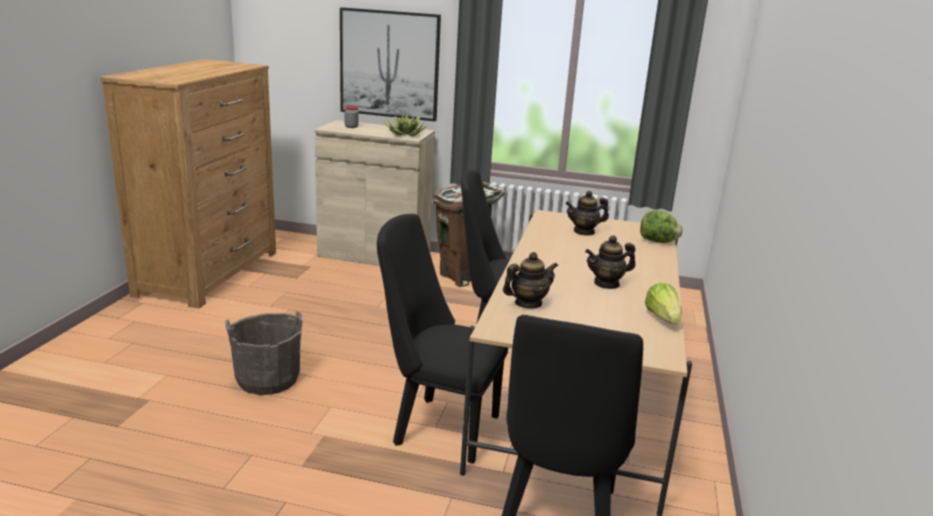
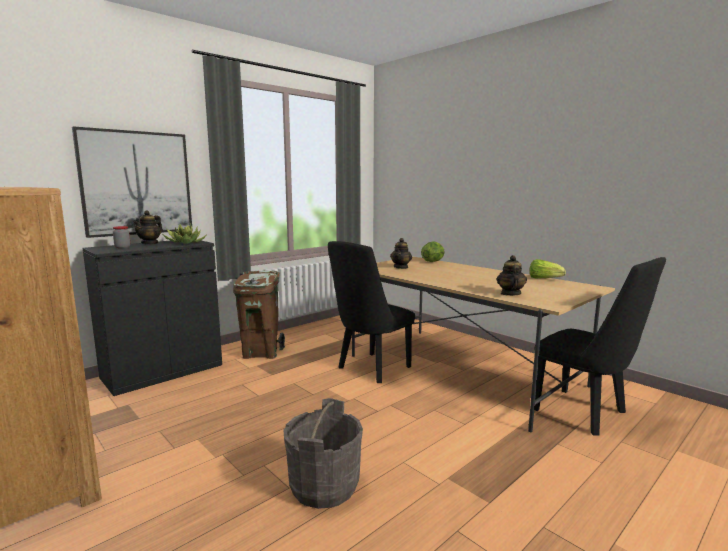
camera: 55 degrees left, 10 degrees down
beige cabinet [314,120,435,266] -> black cabinet [82,239,222,396]
black chair [377,214,508,464] -> none
teapot [585,235,635,289] -> teapot moved to [133,210,163,244]

